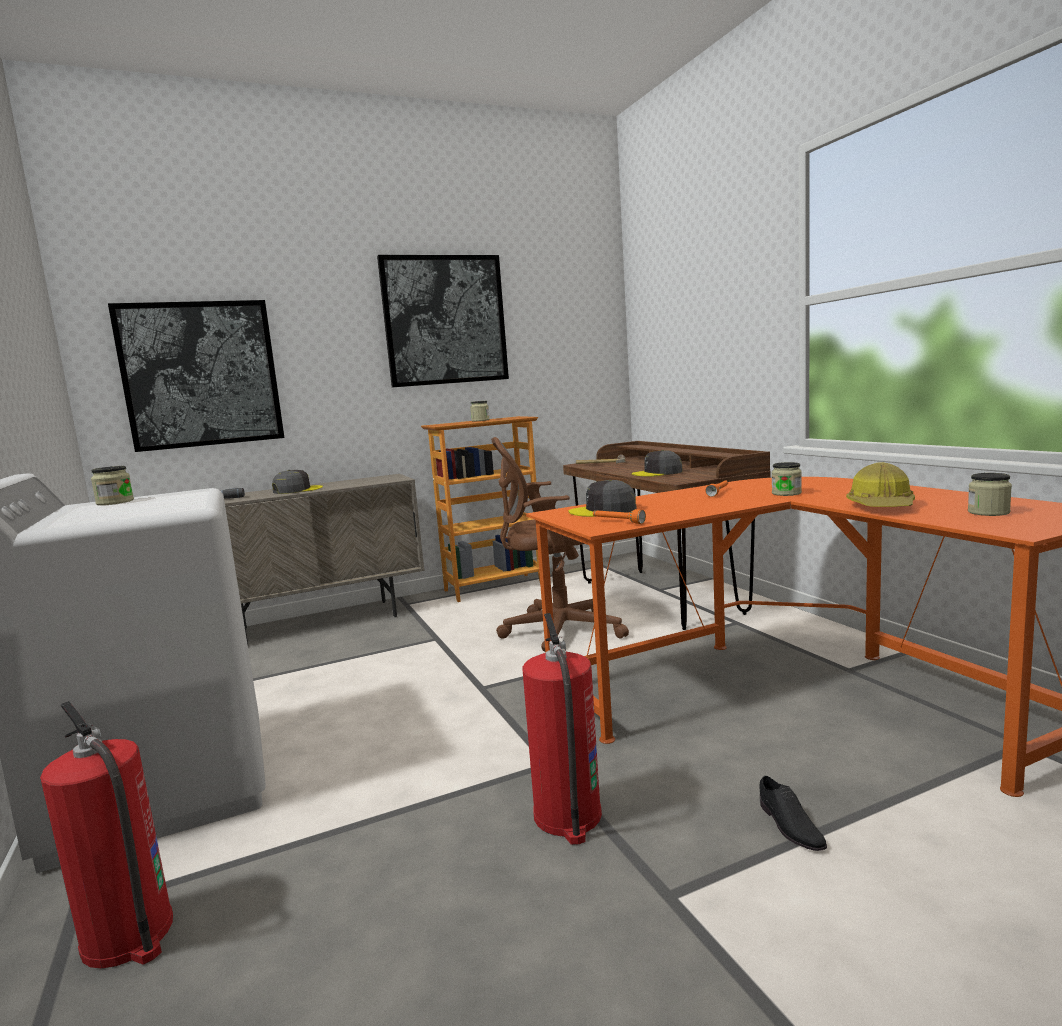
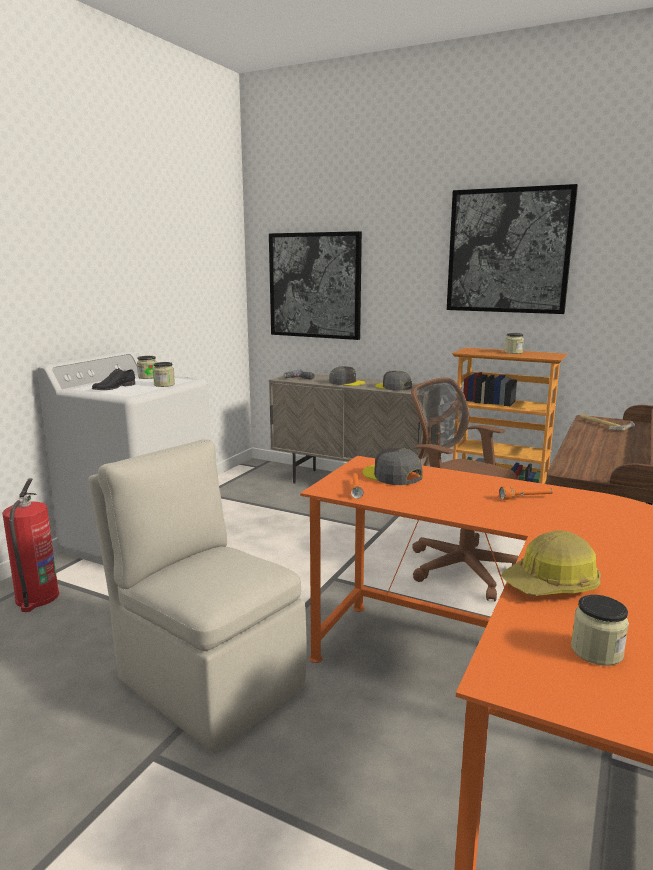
camera: 50 degrees right, 5 degrees up
fire extinguisher [523,613,602,845] -> beige chair [88,439,307,752]
grey cap [631,450,683,477] -> grey cap moved to [375,371,412,391]
black shoe [759,776,827,851] -> black shoe moved to [92,368,135,390]
jar [772,462,802,496] -> jar moved to [153,362,175,387]

